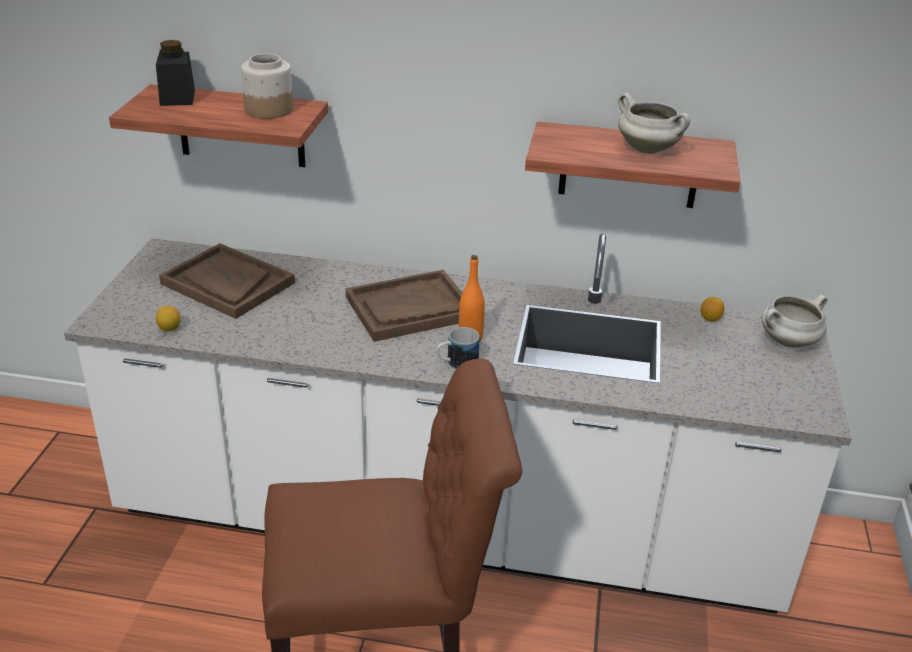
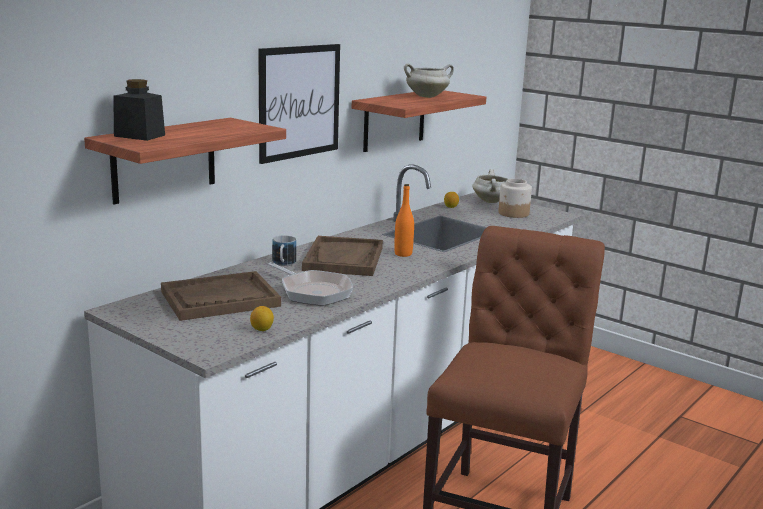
camera: 60 degrees left, 15 degrees down
jar [241,53,293,119] -> jar moved to [498,179,532,218]
mug [436,327,479,369] -> mug moved to [272,235,296,266]
none -> picture [258,44,340,164]
none -> frying pan [268,262,353,306]

